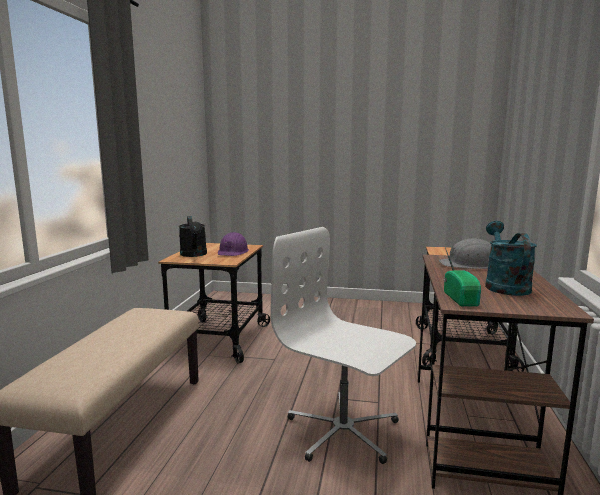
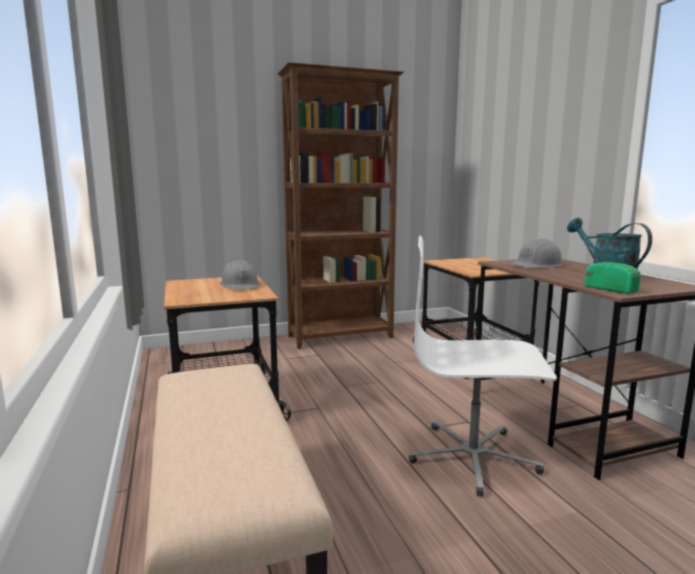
camera: 30 degrees left, 0 degrees up
black watering can [179,216,207,257] -> none
purple hard hat [218,232,249,256] -> grey hard hat [220,260,260,290]
none -> brown bookcase [277,62,404,349]

